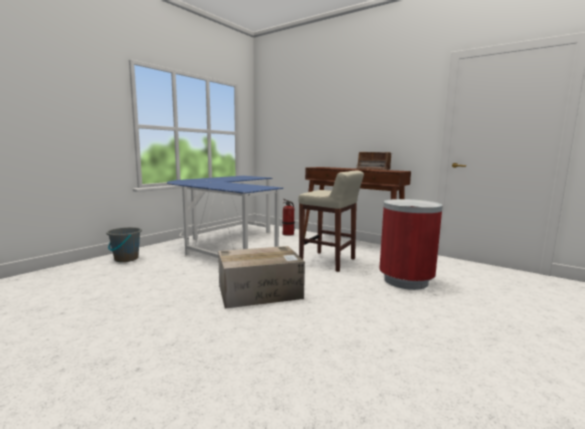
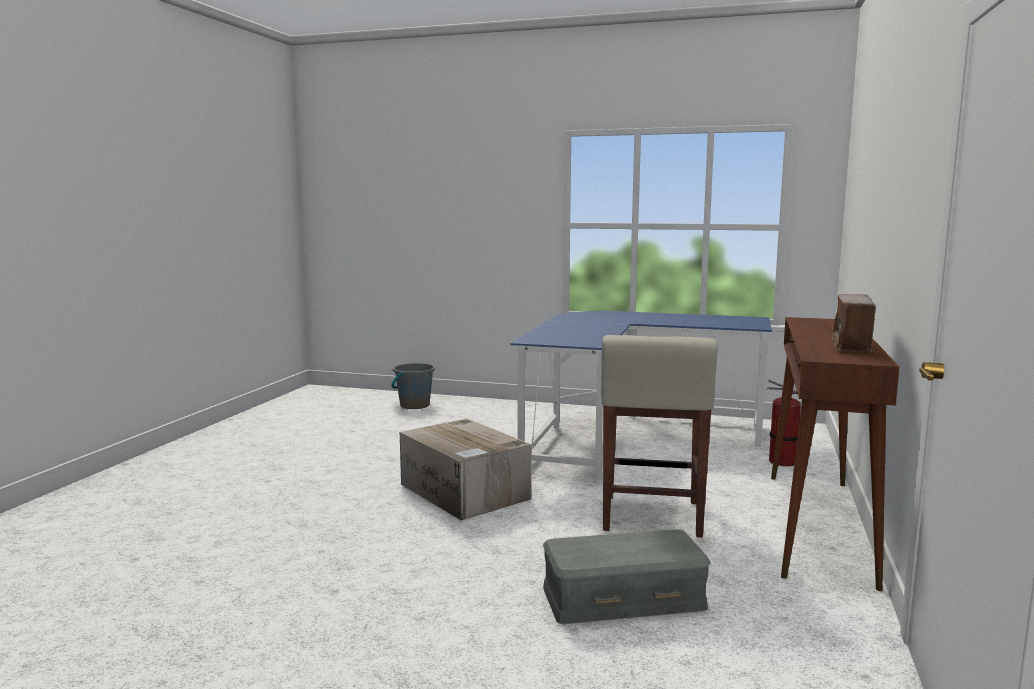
camera: 70 degrees right, 0 degrees up
grey bucket [106,227,142,262] -> grey bucket moved to [391,363,435,409]
red trash can [379,199,443,290] -> grey storage box [543,529,711,624]

